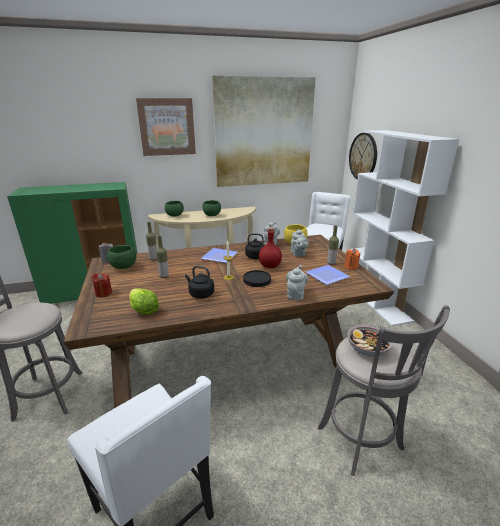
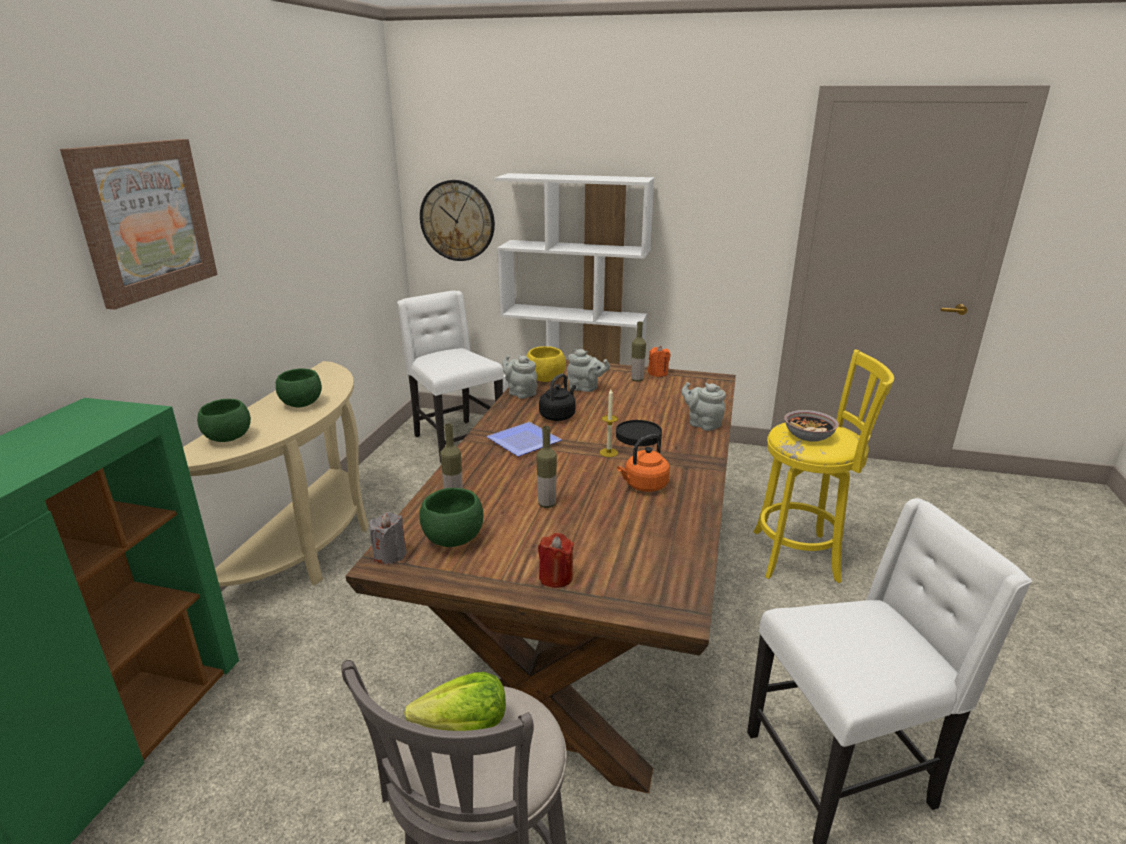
camera: 60 degrees left, 0 degrees up
lettuce [129,288,159,315] -> lettuce moved to [404,672,506,731]
black kettle [185,265,214,299] -> orange kettle [617,434,670,492]
picture [212,76,316,187] -> none
red bottle [259,228,282,268] -> none
plate [305,265,351,285] -> none
grey stool [318,305,450,476] -> yellow stool [754,349,894,583]

